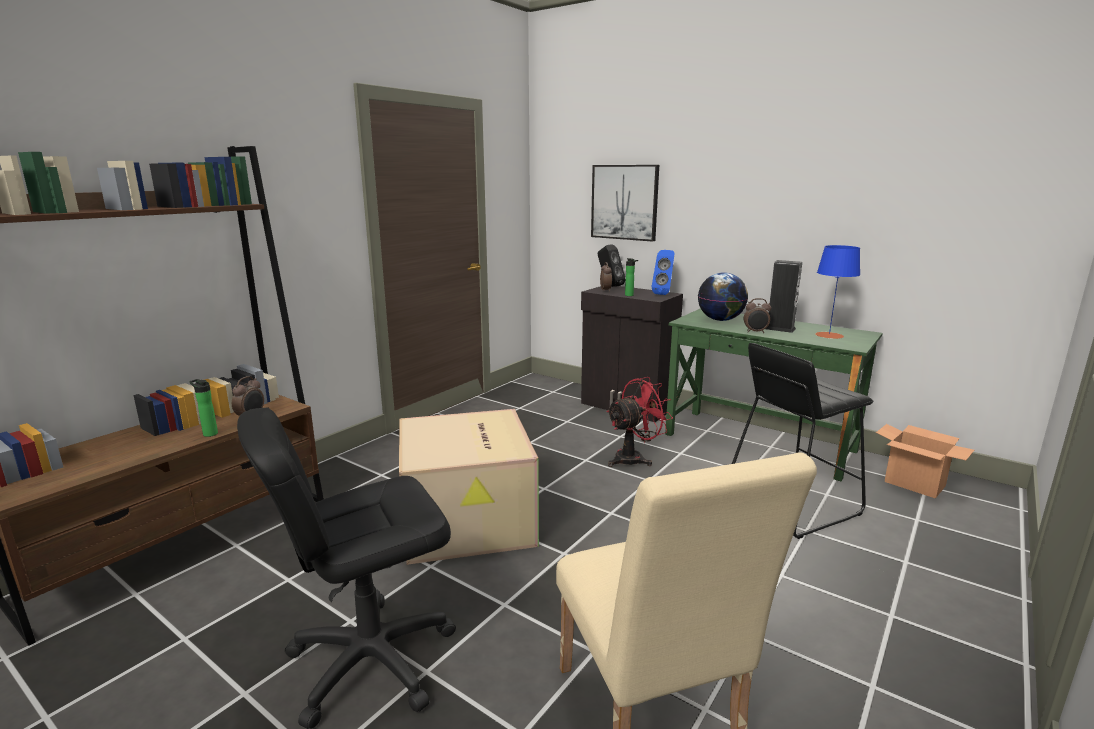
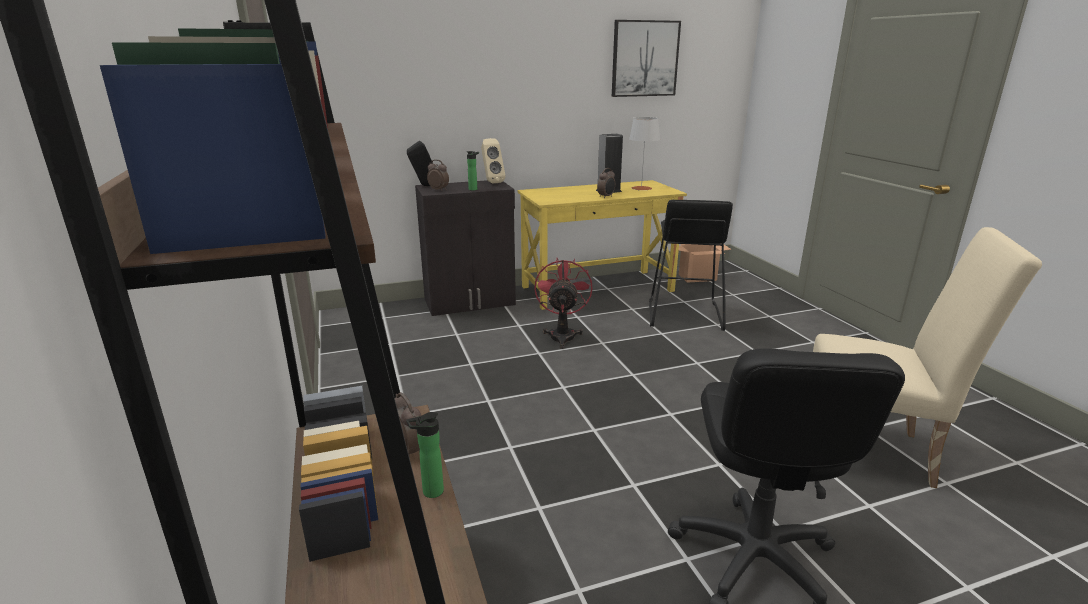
camera: 55 degrees left, 5 degrees up
cardboard box [399,409,539,565] -> none
picture [591,165,659,242] -> picture moved to [612,20,681,97]
blue speaker [652,250,674,295] -> beige speaker [481,138,506,183]
green desk [665,308,883,481] -> yellow desk [517,180,687,310]
globe [698,272,748,321] -> none
blue table lamp [815,245,860,339] -> grey table lamp [629,117,660,190]

